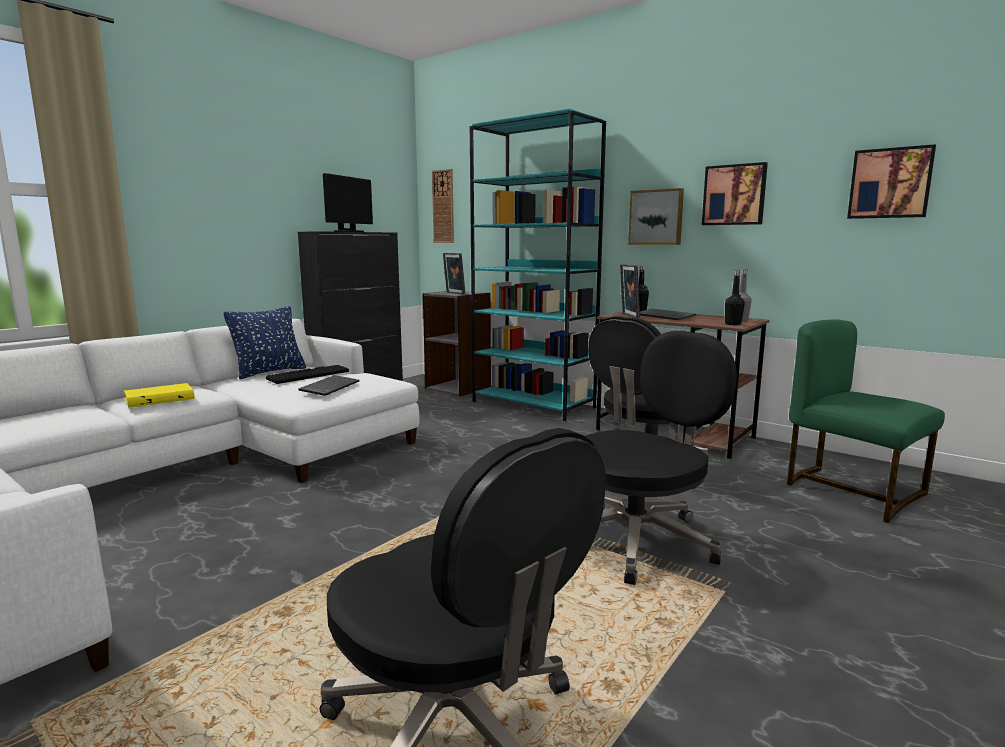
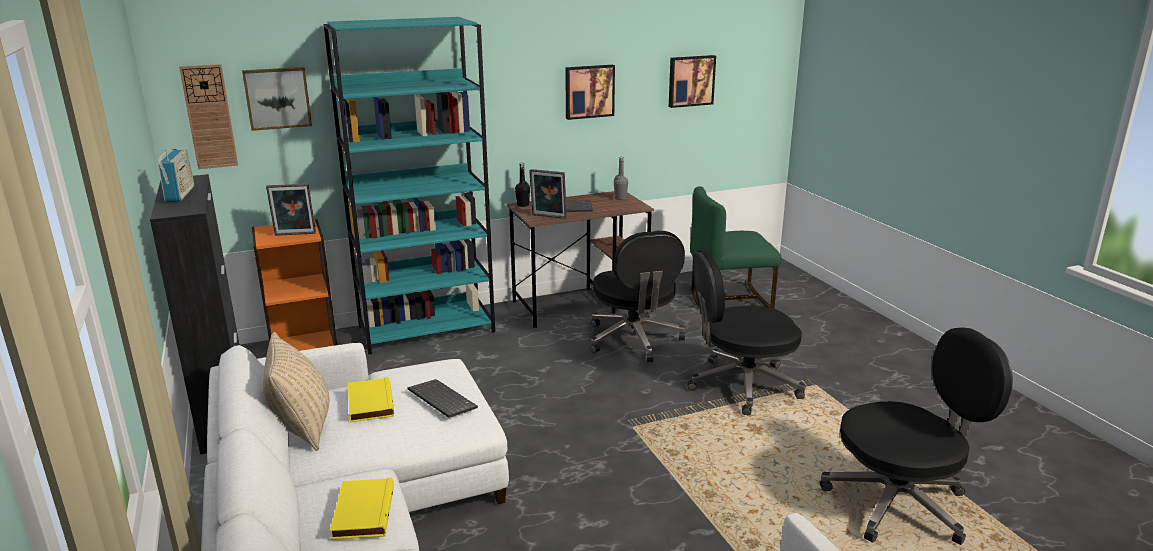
camera: 60 degrees left, 10 degrees up
blue pillow [224,306,306,379] -> beige pillow [263,332,329,451]
keyboard [266,365,349,384] -> yellow book [348,377,394,423]
monitor [323,173,373,232] -> radio [158,149,194,202]
grey bookcase [423,291,491,396] -> orange bookcase [252,219,337,351]
black office chair [585,331,737,585] -> black office chair turned 90 degrees counterclockwise [687,250,806,415]
picture [628,188,684,245] -> picture moved to [242,67,312,131]
black bottle [725,271,745,326] -> none

